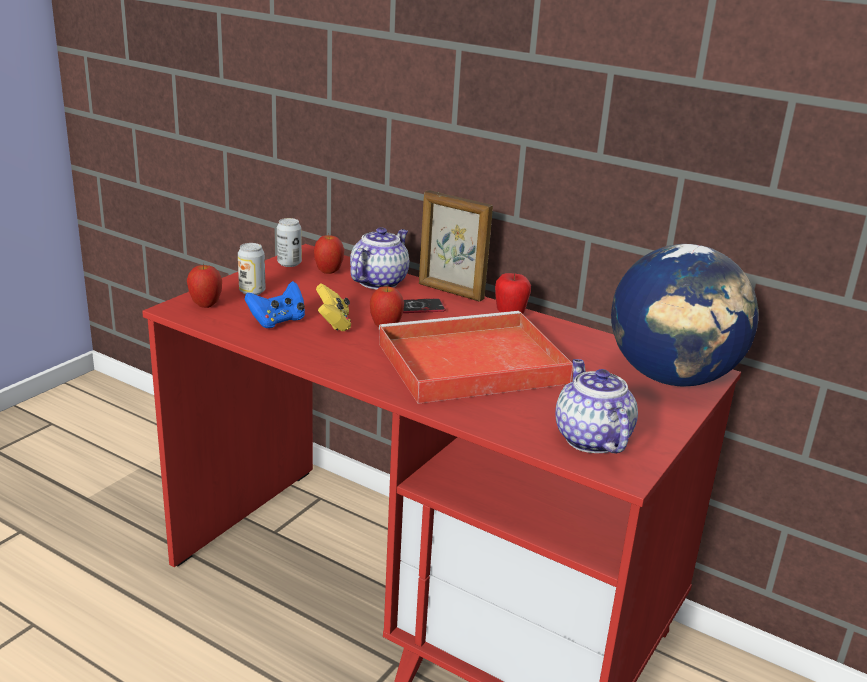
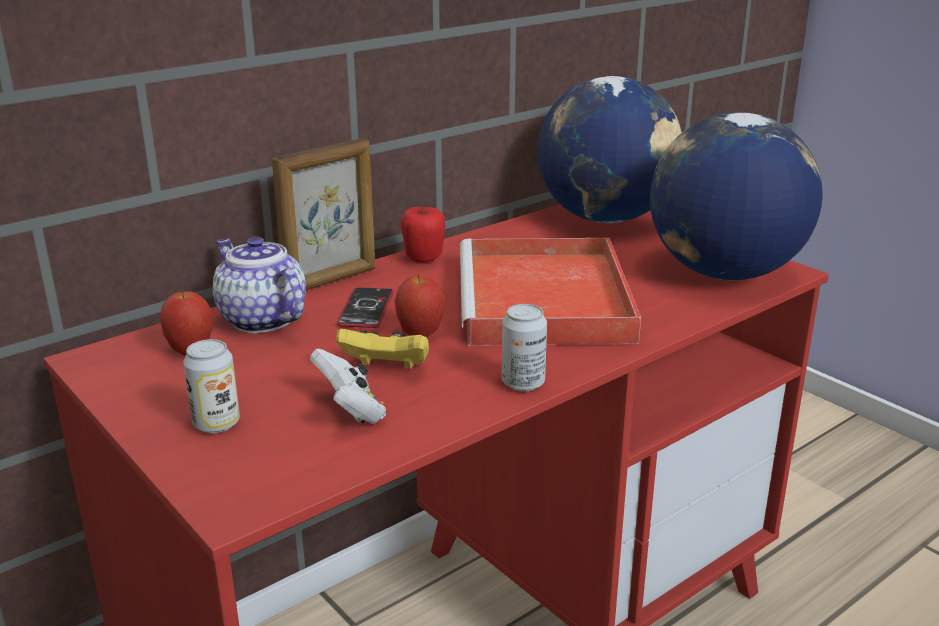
camera: 70 degrees left, 0 degrees up
apple [187,263,222,308] -> none
blue game controller [244,281,305,328] -> white game controller [310,349,386,424]
can [277,218,302,267] -> can moved to [502,304,547,392]
teapot [555,359,638,453] -> globe [650,112,822,280]

